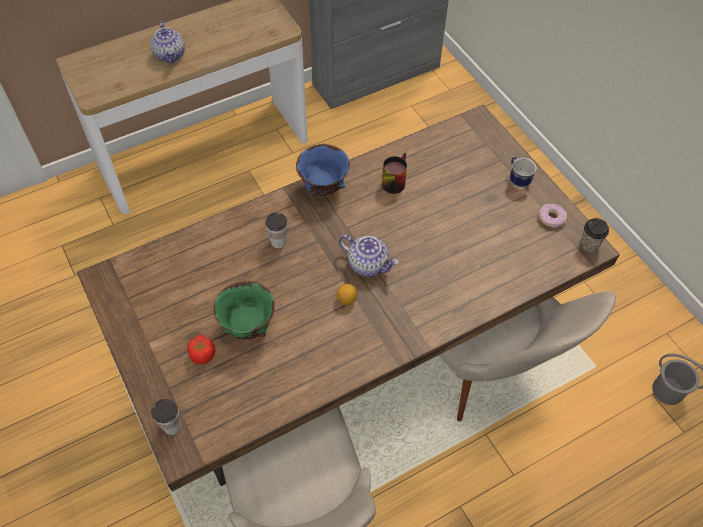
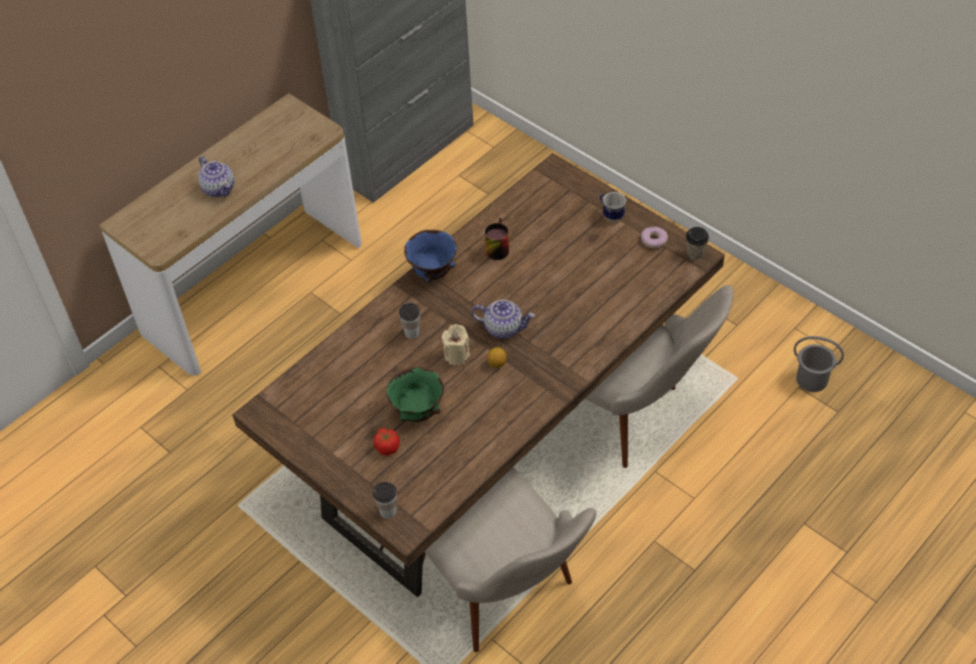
camera: 15 degrees left, 5 degrees down
none -> beige candle [442,324,470,366]

